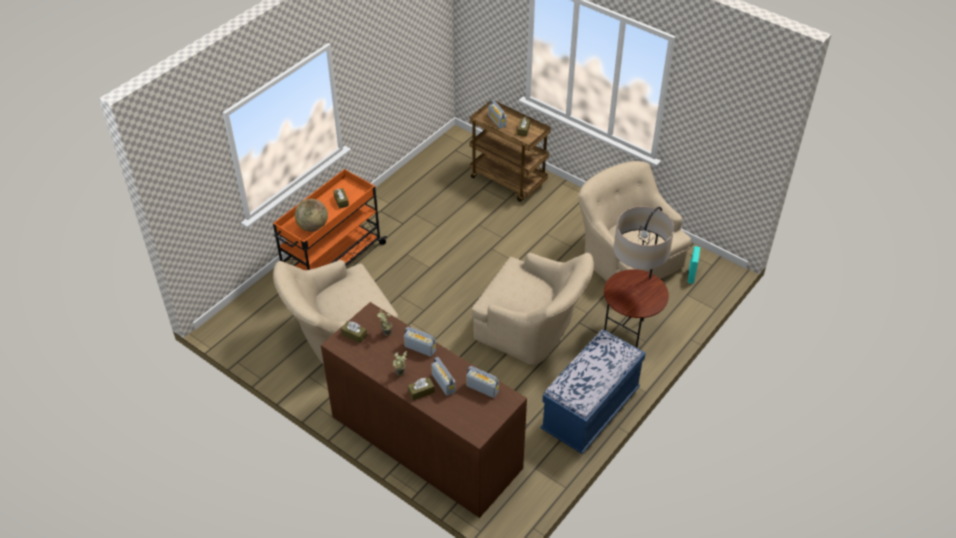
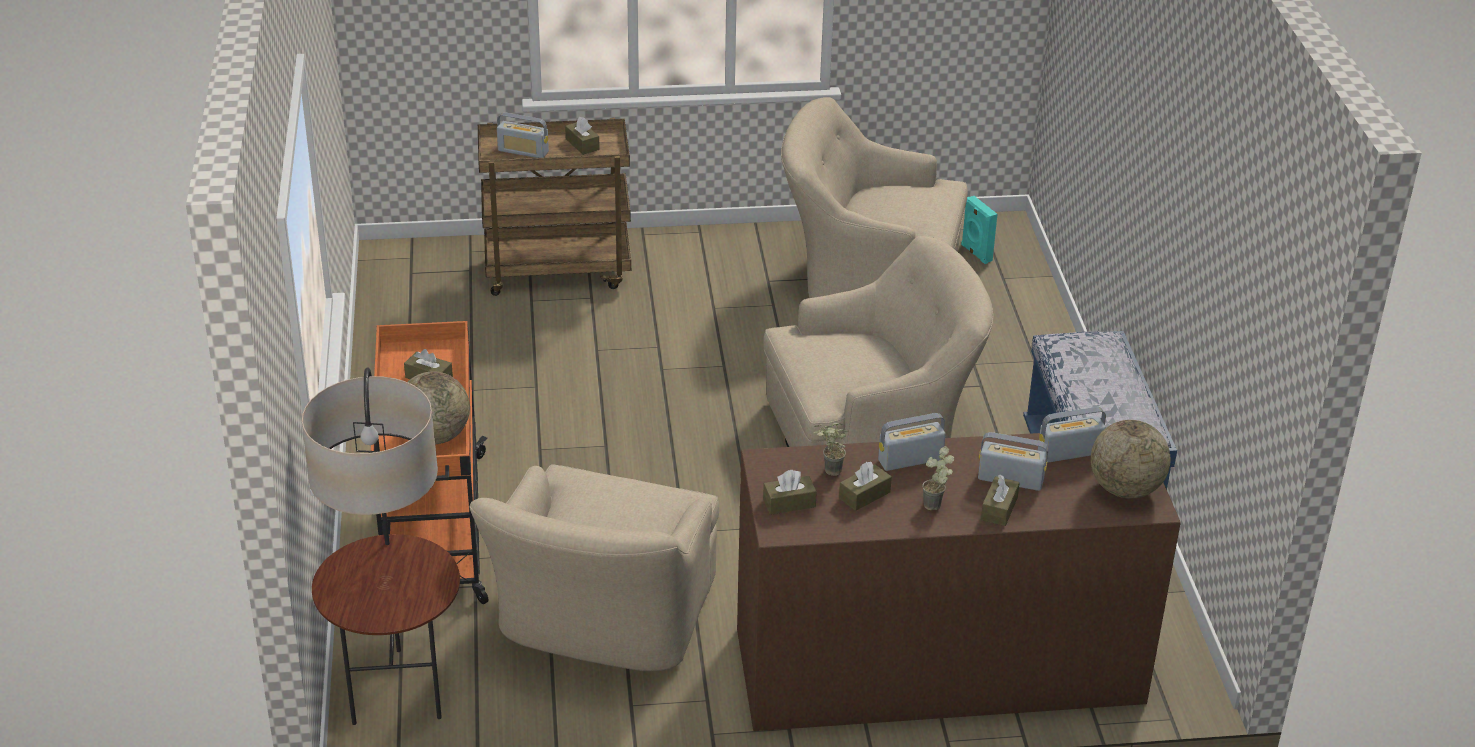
camera: 45 degrees left, 10 degrees down
floor lamp [604,206,674,348] -> floor lamp moved to [302,367,460,725]
none -> brown tissue box [839,462,892,511]
none -> globe [1091,420,1171,499]

